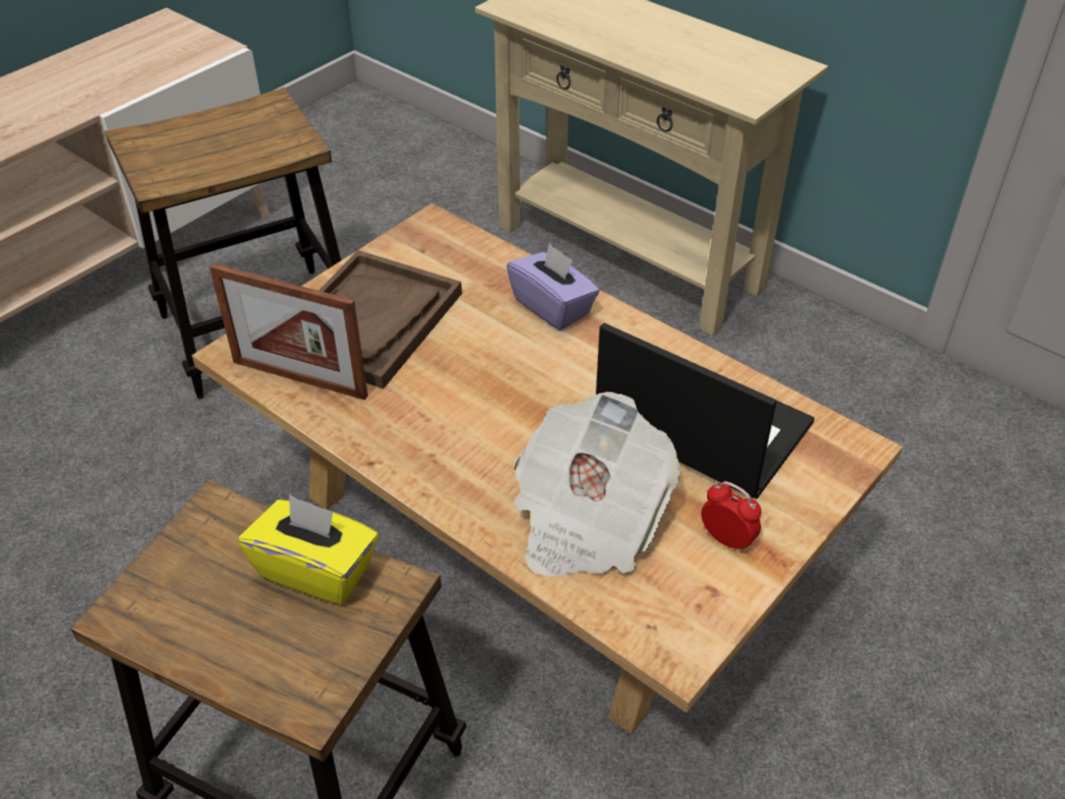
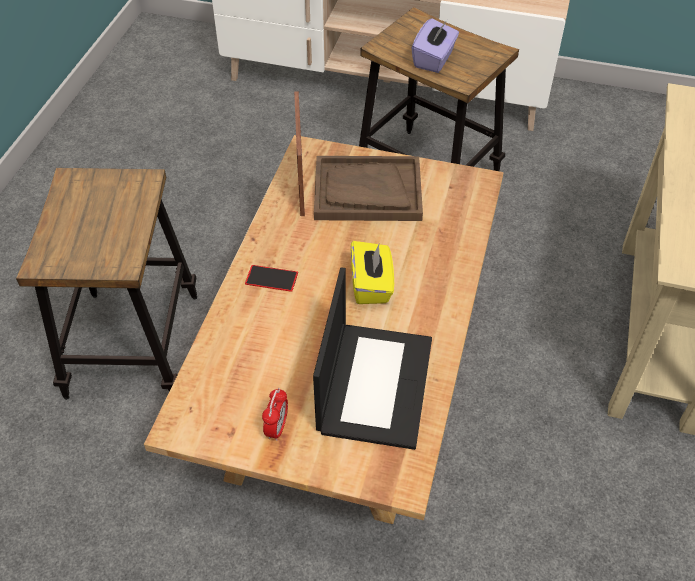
camera: 65 degrees right, 5 degrees up
yellow tissue box [239,494,378,605] -> yellow tissue box moved to [351,241,394,304]
purple tissue box [507,243,600,330] -> purple tissue box moved to [412,18,459,73]
newspaper [514,392,680,576] -> none
none -> phone [245,265,298,292]

